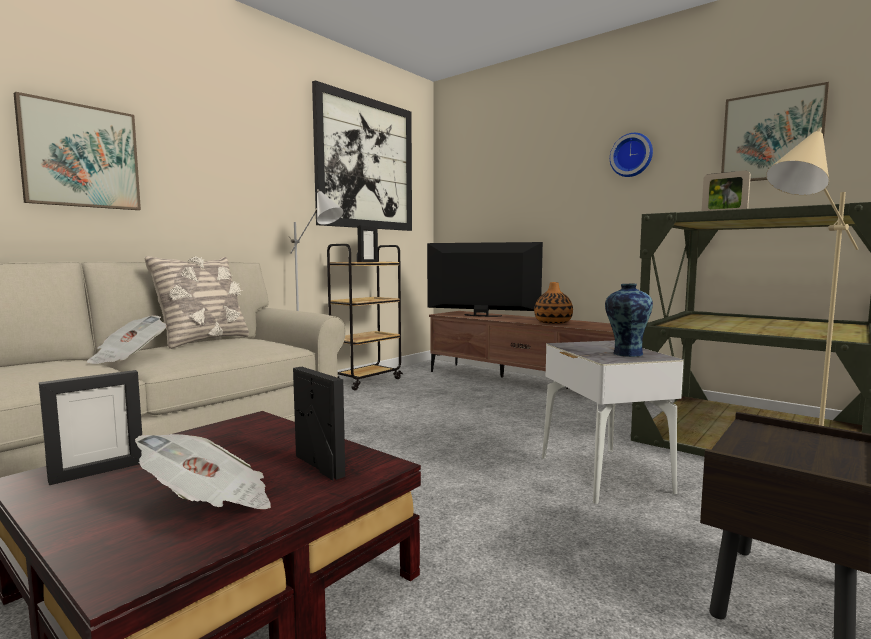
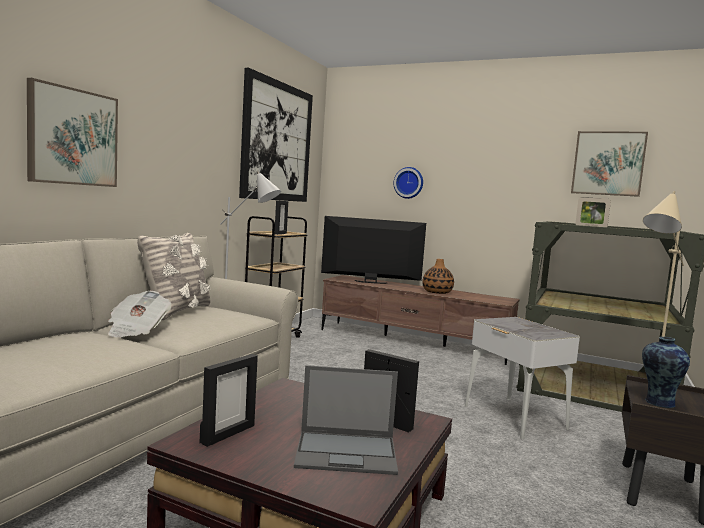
camera: 15 degrees left, 0 degrees up
newspaper [135,434,271,509] -> laptop [294,365,398,475]
vase [605,283,653,357] -> vase moved to [642,337,690,408]
wall clock [610,133,653,177] -> wall clock moved to [393,167,423,199]

